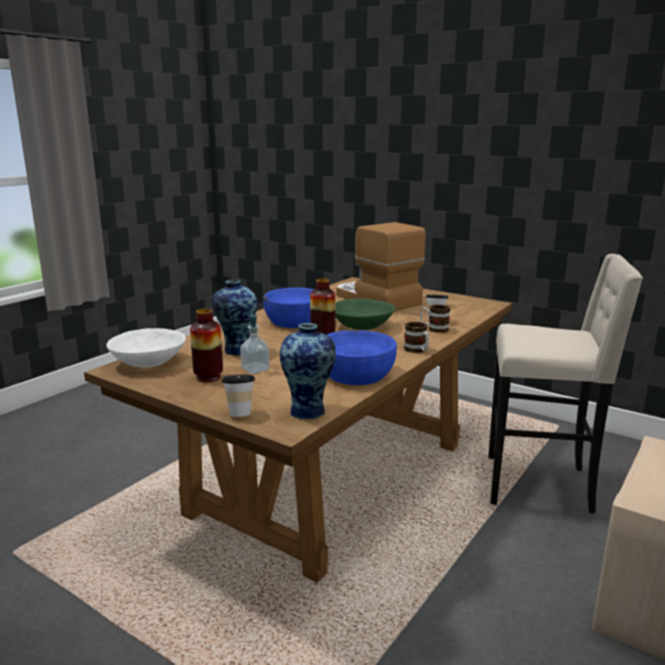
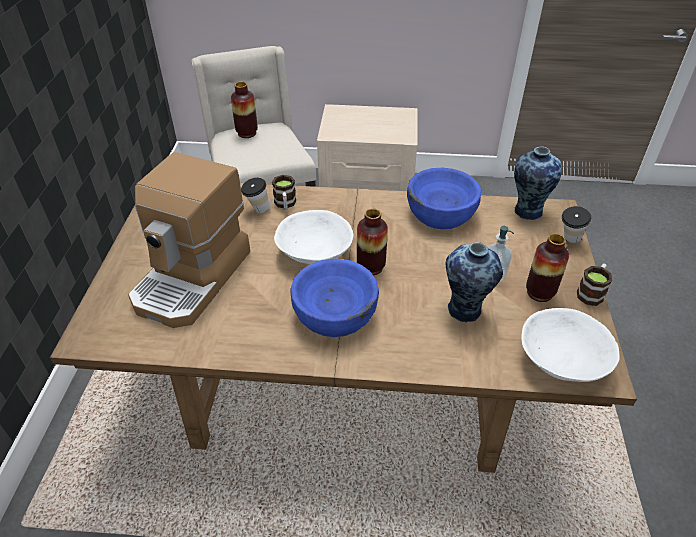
camera: 120 degrees left, 25 degrees up
green bowl [335,299,395,330] -> white bowl [274,210,354,264]
mug [404,322,429,353] -> mug moved to [577,263,612,306]
none -> vase [231,82,258,138]

